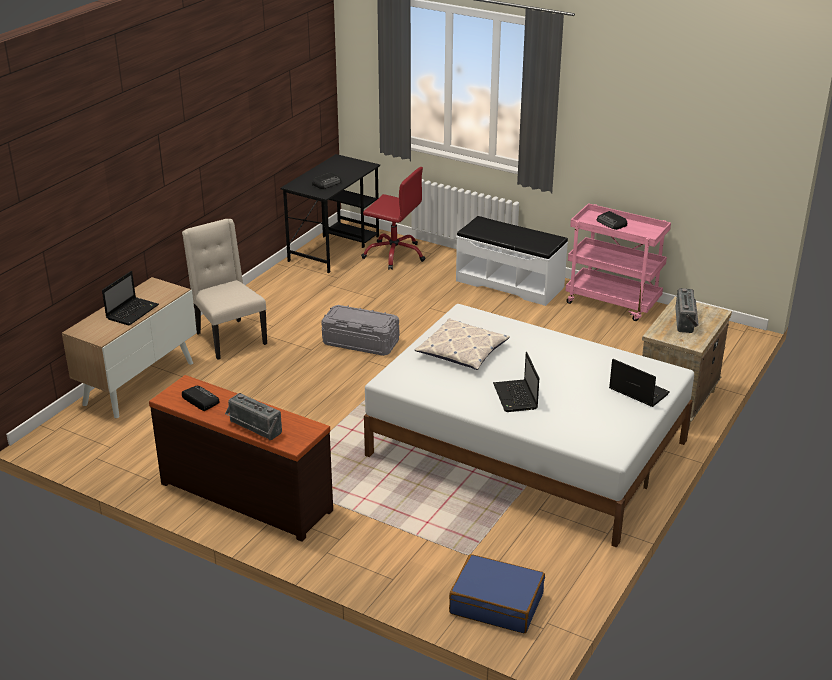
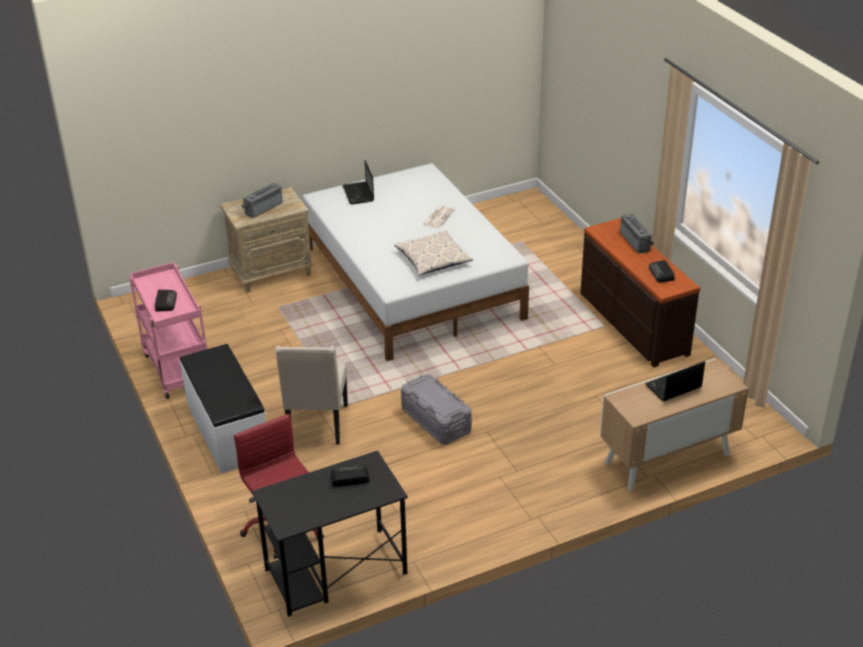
camera: 145 degrees left, 5 degrees up
beige chair [182,219,267,360] -> beige chair moved to [275,345,348,445]
blue suitcase [449,554,545,633] -> none
laptop [493,352,539,412] -> newspaper [423,205,455,228]

